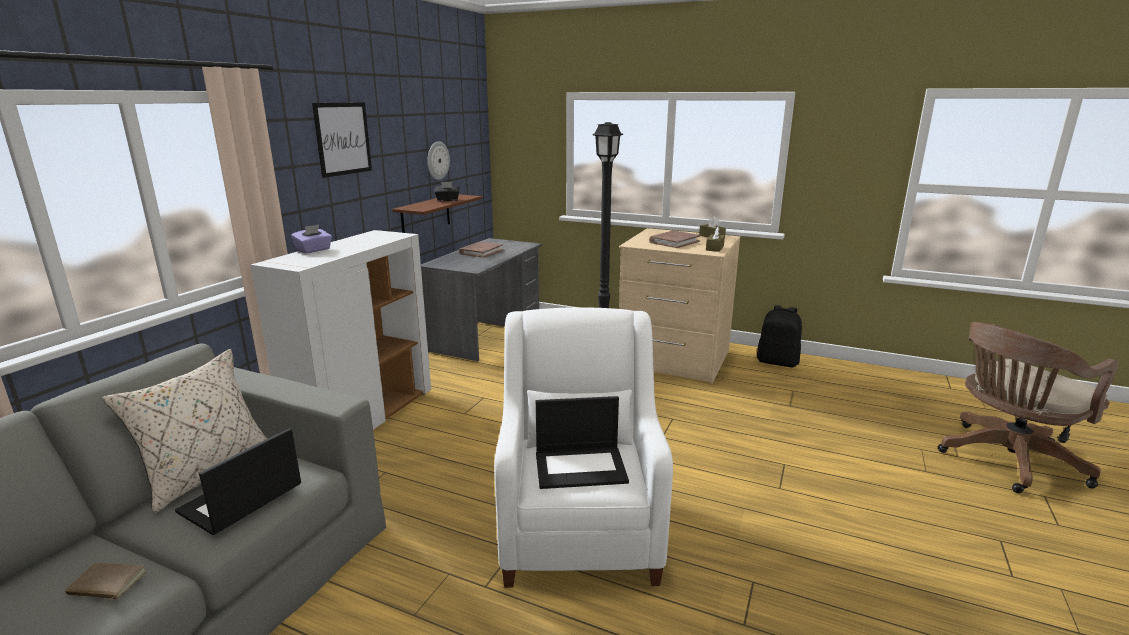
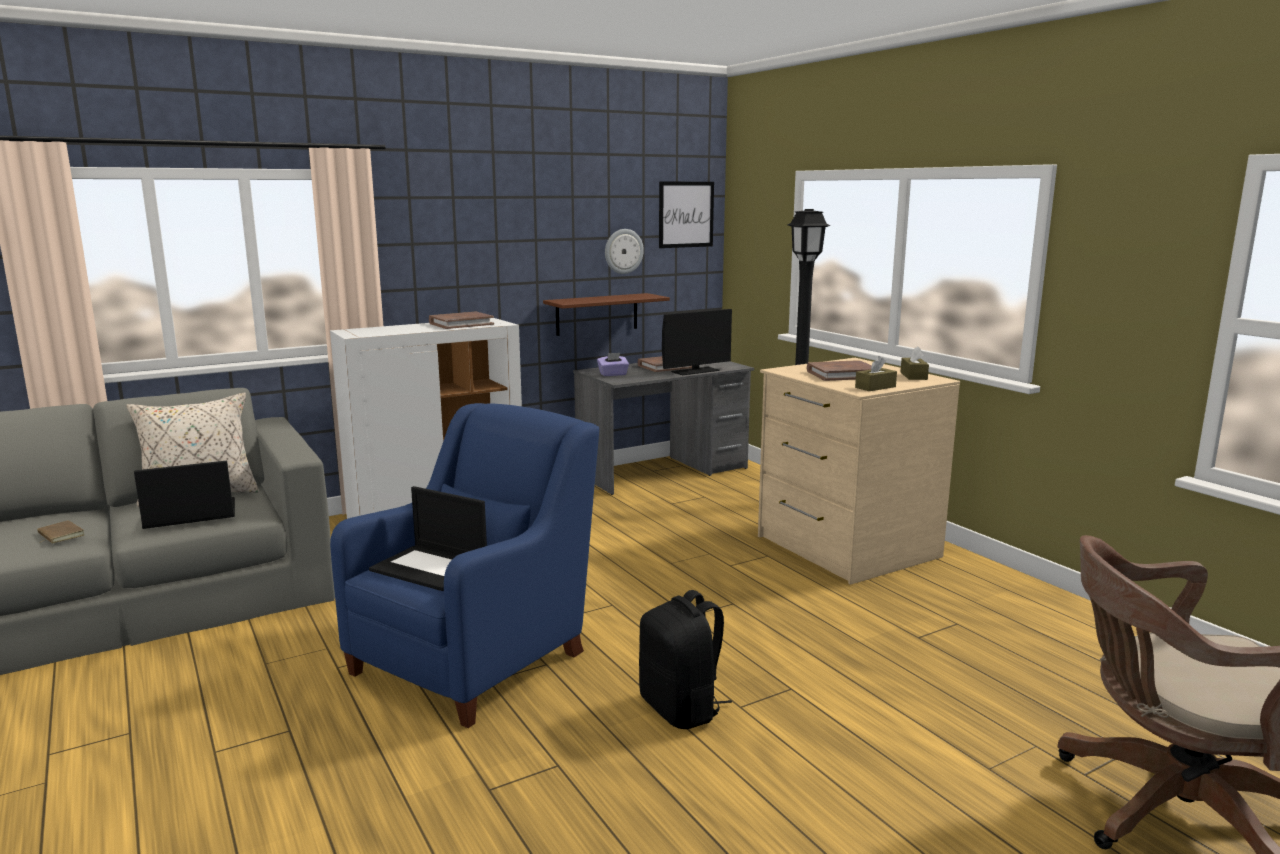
camera: 35 degrees right, 5 degrees down
purple tissue box [291,225,332,253] -> purple tissue box moved to [597,353,629,376]
picture [312,102,372,178] -> picture moved to [659,181,714,248]
black tissue box [435,182,459,201] -> none
white armchair [494,307,673,588] -> blue armchair [330,403,599,728]
black backpack [757,305,802,367] -> black backpack moved to [639,590,732,729]
none -> brown book [429,312,494,329]
none -> monitor [662,309,732,375]

